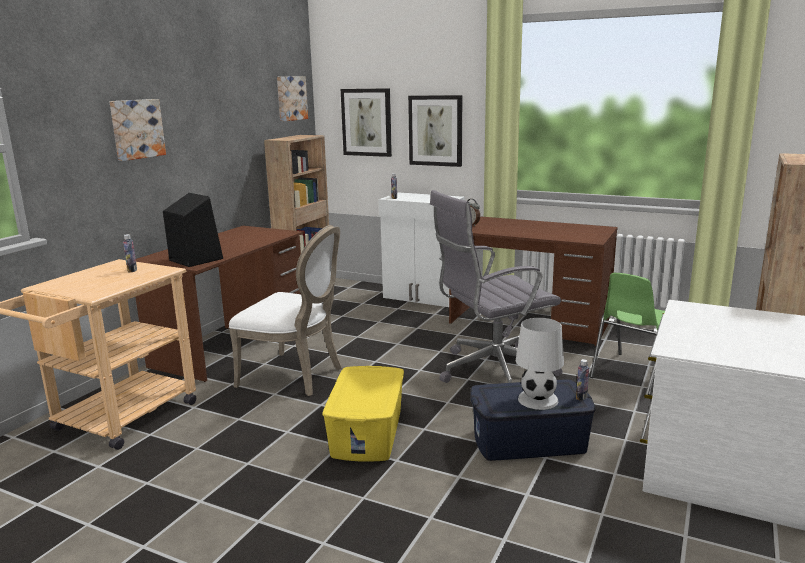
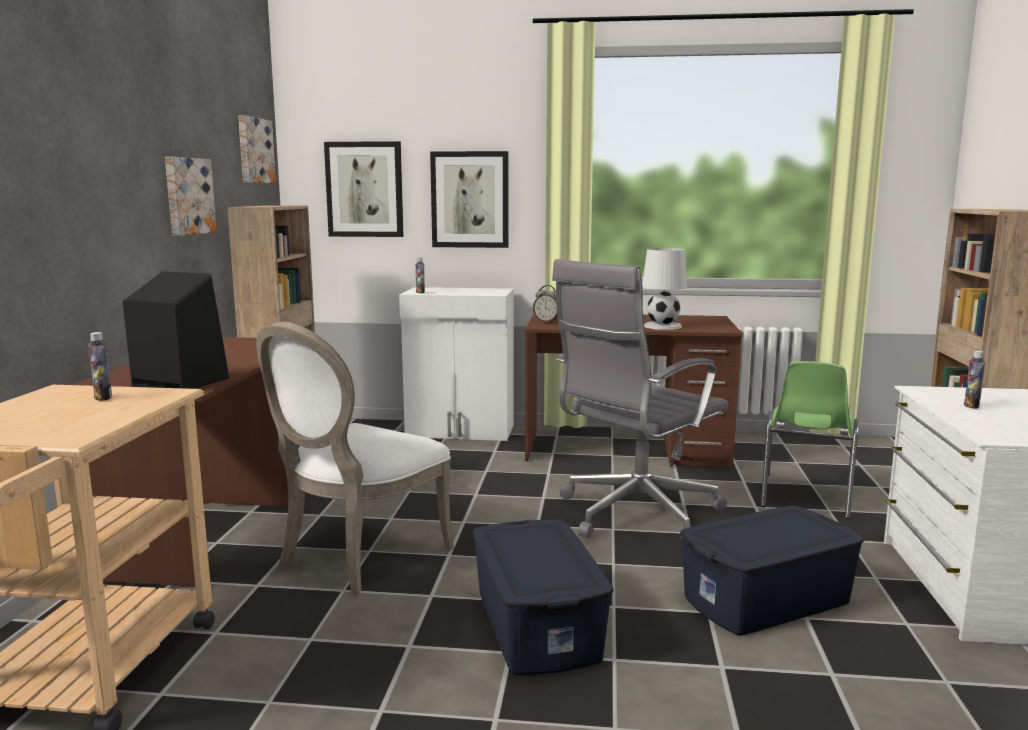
camera: 20 degrees left, 5 degrees down
picture [109,99,166,161] -> picture moved to [165,157,217,236]
white chair [229,225,342,396] -> white chair turned 120 degrees clockwise [256,322,454,596]
yellow storage box [322,366,404,462] -> blue storage box [472,520,614,675]
white table lamp [516,318,564,410] -> white table lamp moved to [642,248,687,330]
bottle [576,359,589,401] -> bottle moved to [964,351,985,409]

